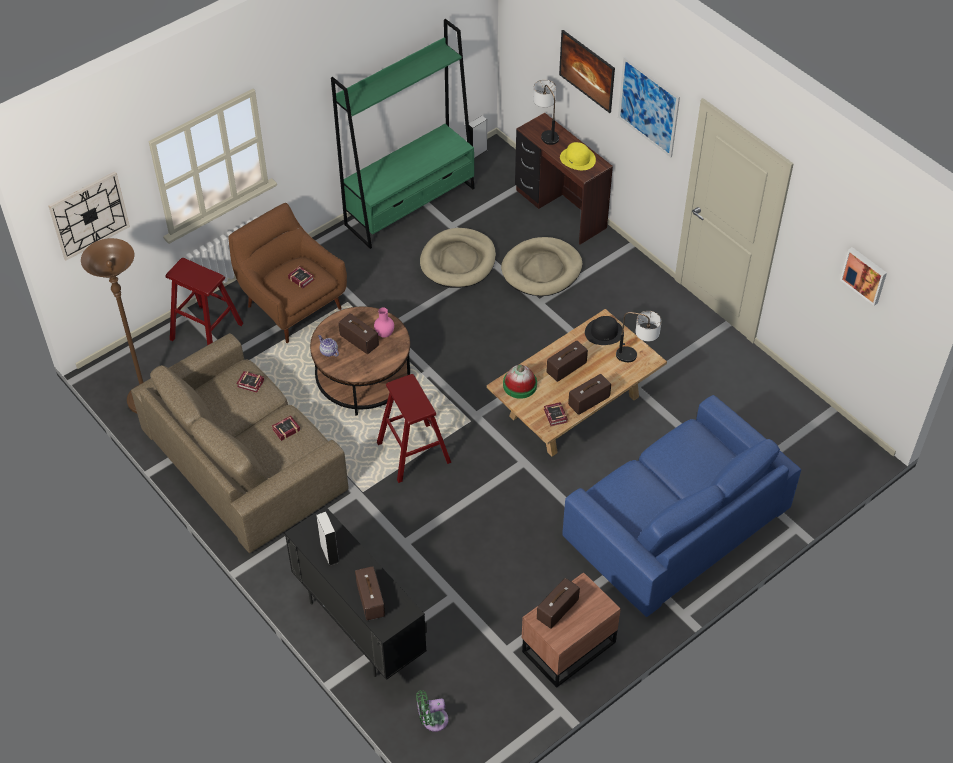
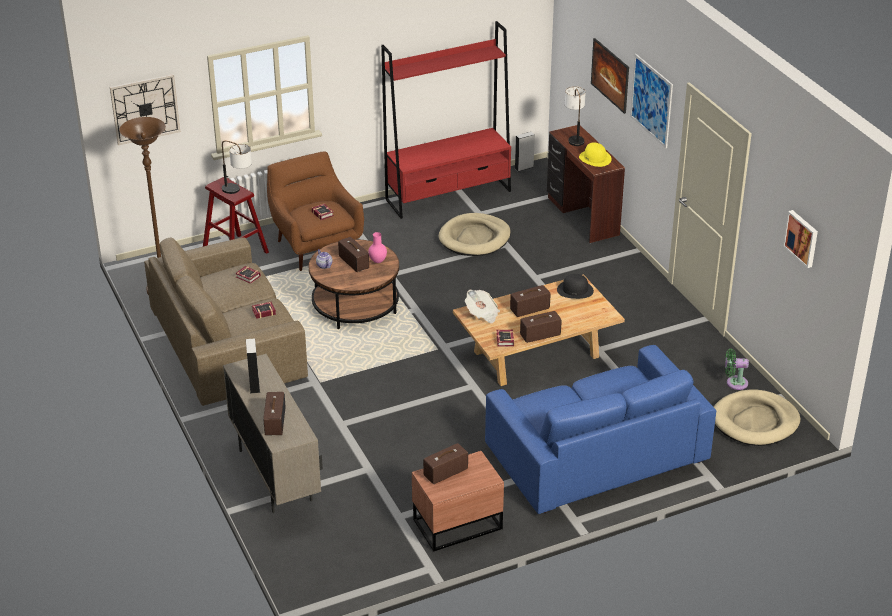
camera: 15 degrees right, 15 degrees down
black cabinet [285,506,427,680] -> beige cabinet [223,354,323,513]
green bookcase [331,19,475,249] -> red bookcase [381,21,511,219]
red stool [377,374,451,483] -> none
green fan [416,690,449,732] -> green fan moved to [725,349,749,390]
beige dog bed [501,237,582,296] -> beige dog bed moved to [714,389,800,446]
hat [503,364,537,399] -> newspaper [465,290,500,323]
table lamp [616,311,662,362] -> table lamp moved to [222,140,252,194]

